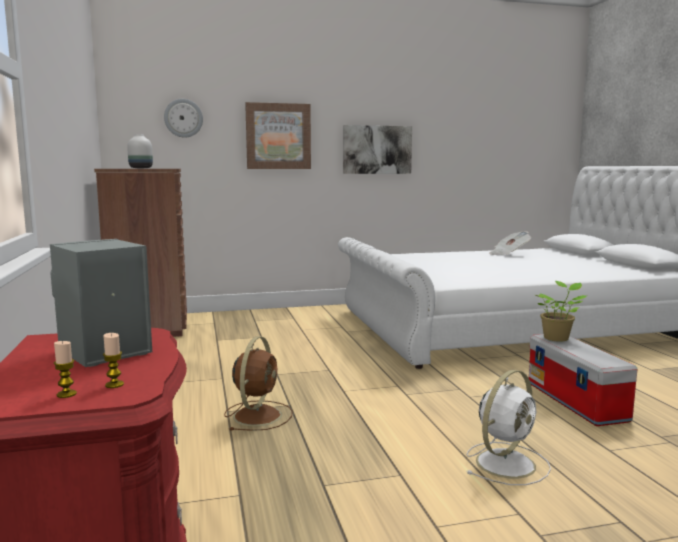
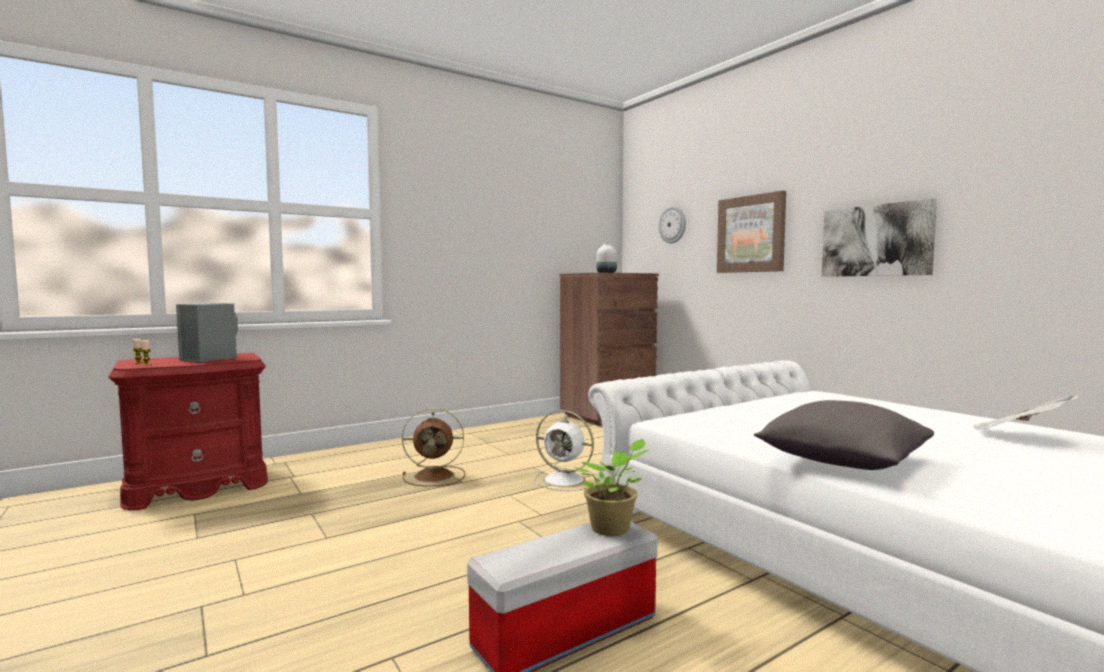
camera: 70 degrees right, 5 degrees down
white fan [466,370,551,485] -> white fan moved to [533,410,596,491]
none -> grey pillow [754,400,934,470]

